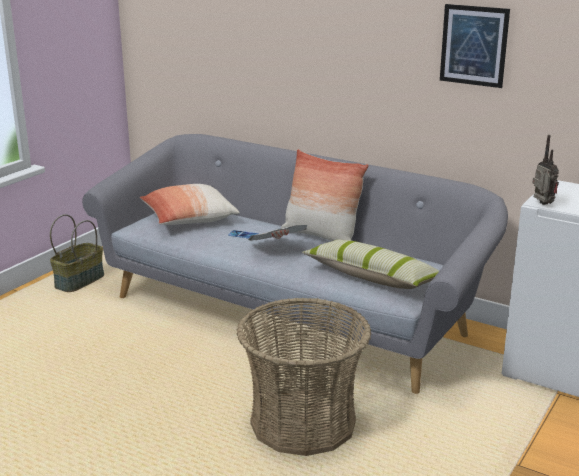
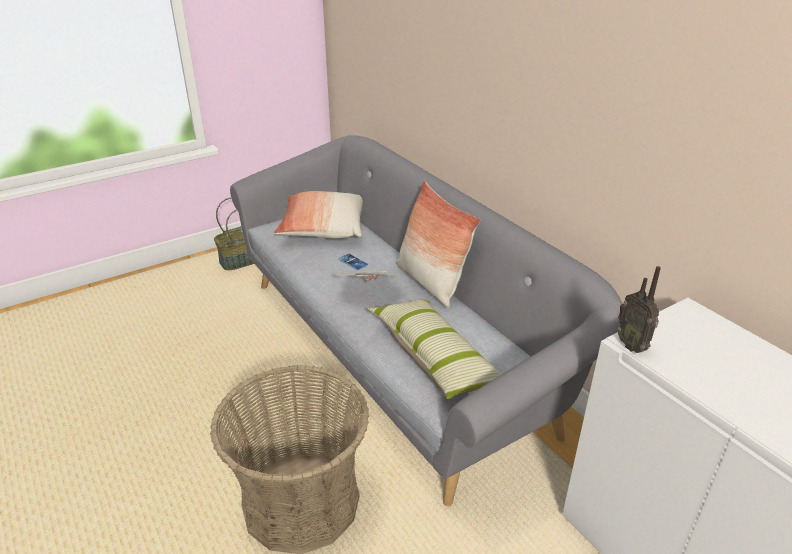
camera: 25 degrees right, 10 degrees up
picture [440,4,510,88] -> none
radio [532,135,559,205] -> radio turned 150 degrees clockwise [618,266,661,353]

